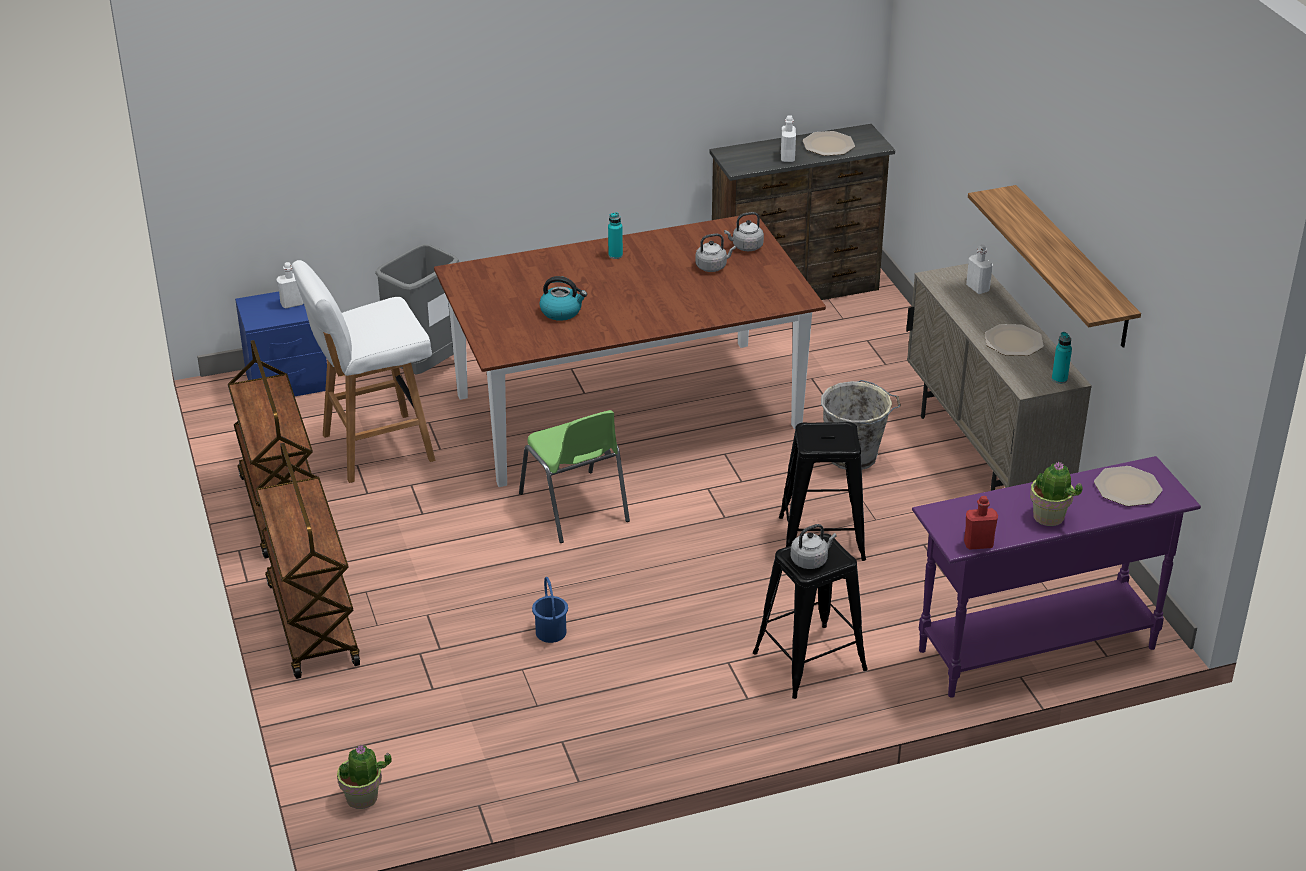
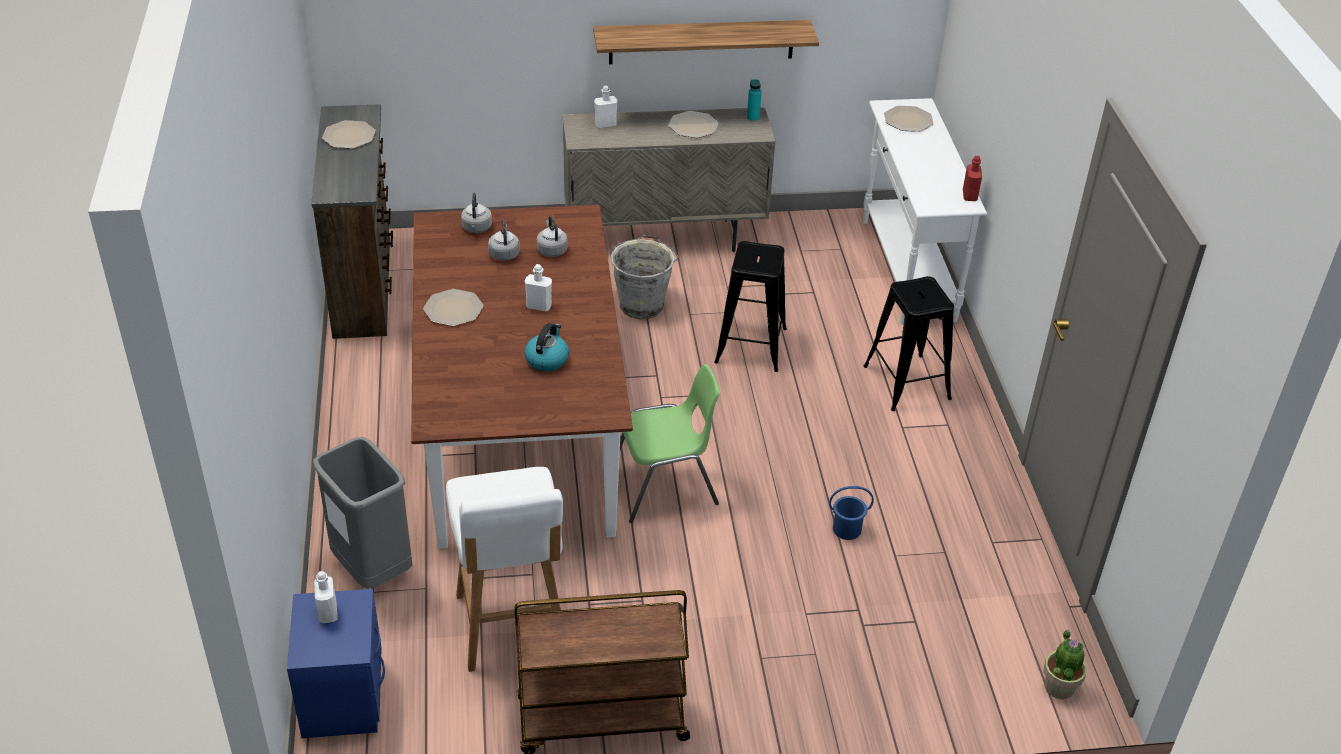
camera: 80 degrees left, 5 degrees up
brown cart [256,443,360,679] -> none
turquoise bottle [608,212,623,259] -> plate [423,289,484,326]
white bottle [781,115,796,162] -> white bottle moved to [525,264,552,311]
grey kettle [791,524,837,569] -> grey kettle moved to [536,216,568,257]
purple console table [912,456,1201,698] -> white console table [863,98,987,325]
potted plant [1030,461,1083,526] -> none

